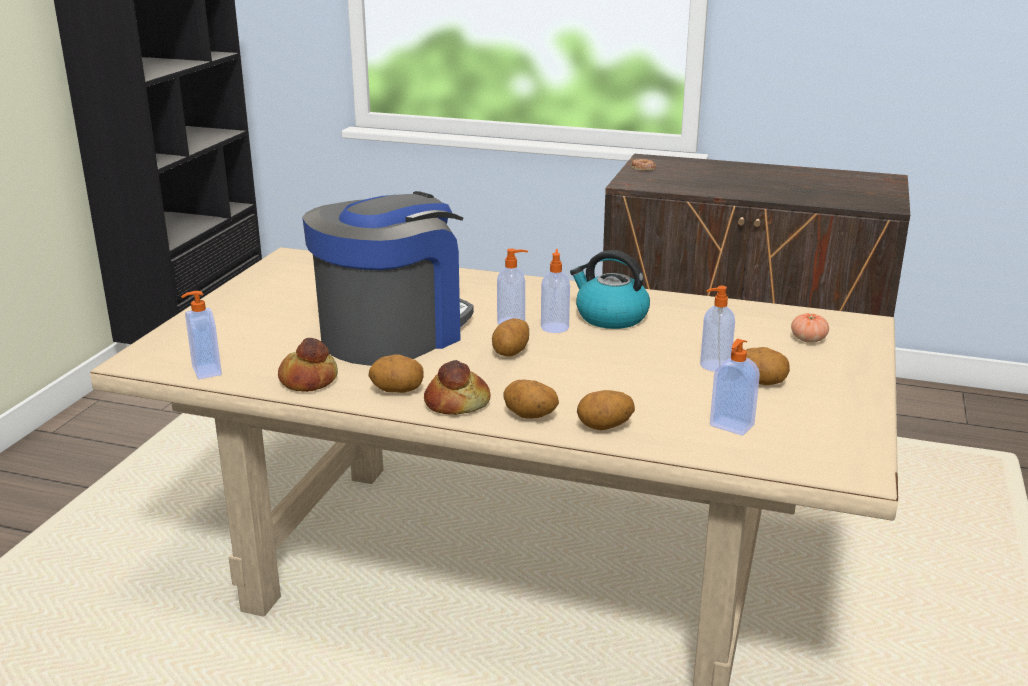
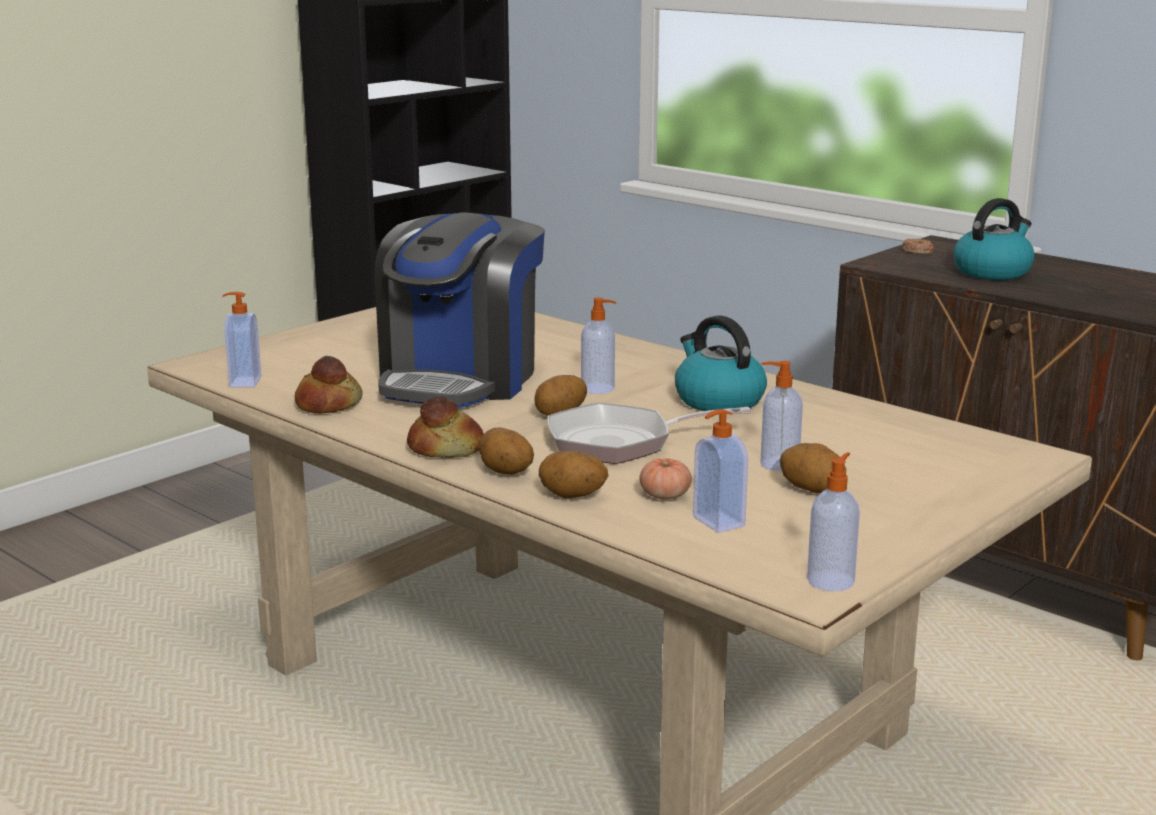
camera: 25 degrees right, 5 degrees down
coffee machine [302,191,474,366] -> coffee machine turned 135 degrees clockwise [375,212,545,408]
potato [369,354,424,393] -> none
soap dispenser [541,249,570,333] -> soap dispenser moved to [807,452,860,591]
tomato [791,313,829,343] -> tomato moved to [639,458,692,500]
none -> frying pan [547,403,752,464]
none -> kettle [953,198,1034,280]

